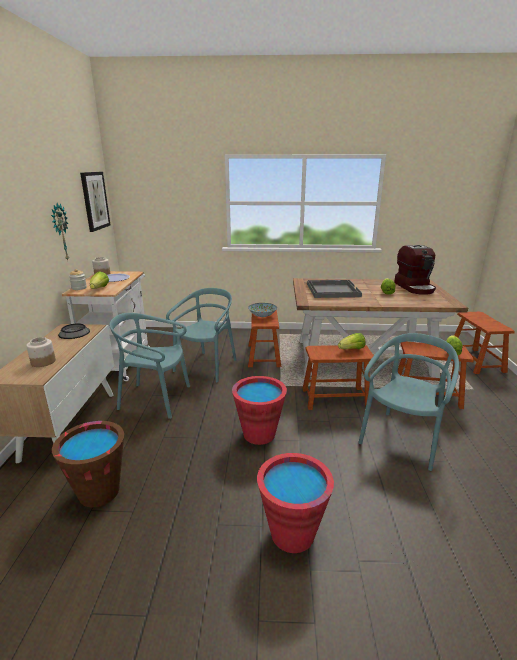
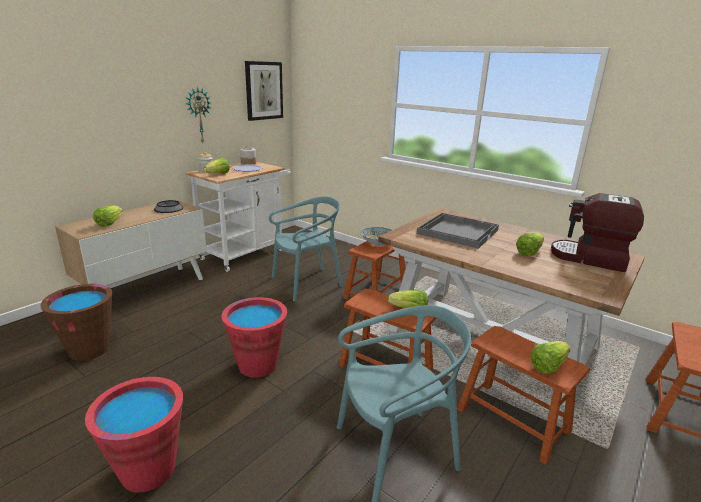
camera: 35 degrees right, 0 degrees up
jar [26,337,56,367] -> lettuce [93,206,123,227]
turquoise chair [109,313,190,419] -> none
coffee machine [394,245,436,295] -> coffee machine turned 90 degrees clockwise [551,193,644,272]

